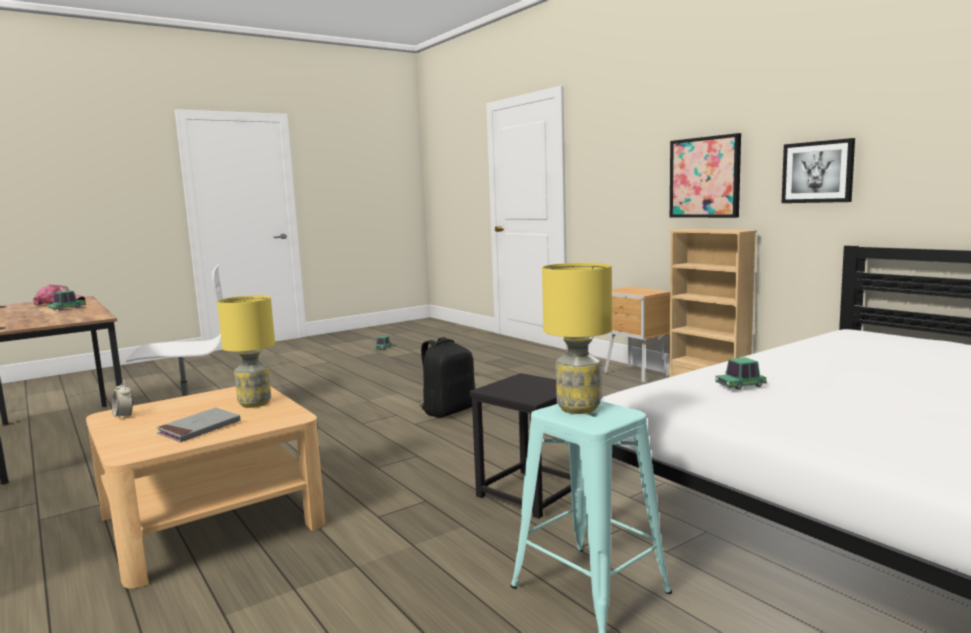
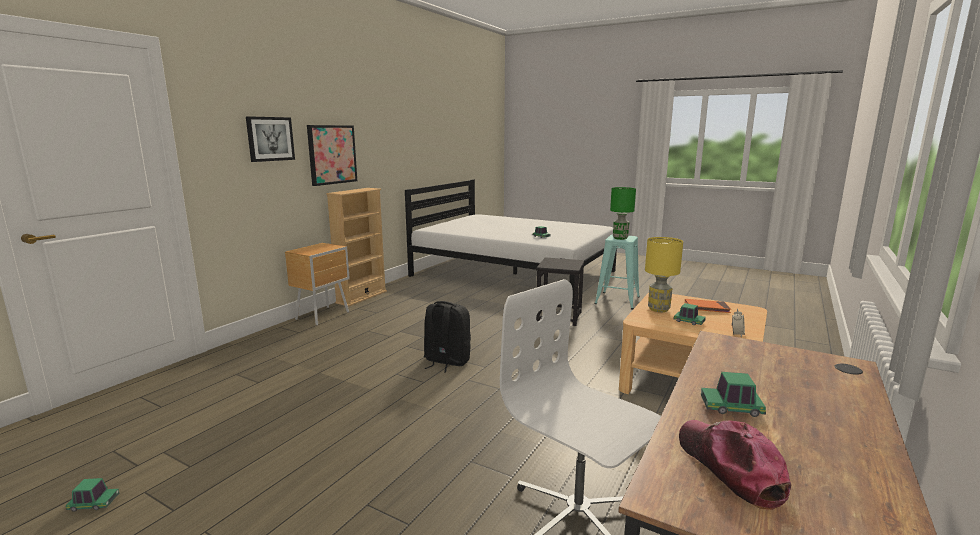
camera: 115 degrees left, 5 degrees up
grey book [156,408,241,442] -> orange book [685,299,731,313]
yellow table lamp [542,263,612,414] -> green table lamp [610,187,636,240]
picture [782,138,855,203] -> picture moved to [246,116,295,162]
none -> toy car [673,303,706,325]

